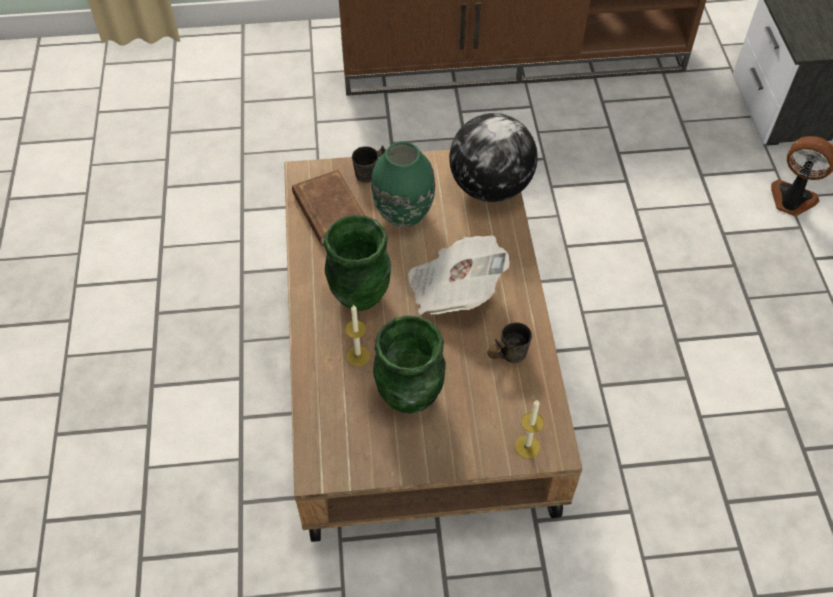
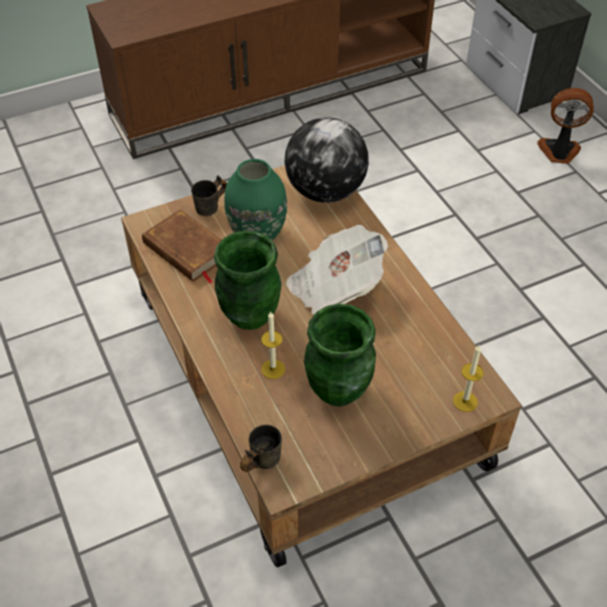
camera: 20 degrees left, 5 degrees down
grey mug [487,322,532,363] -> grey mug moved to [240,425,282,472]

